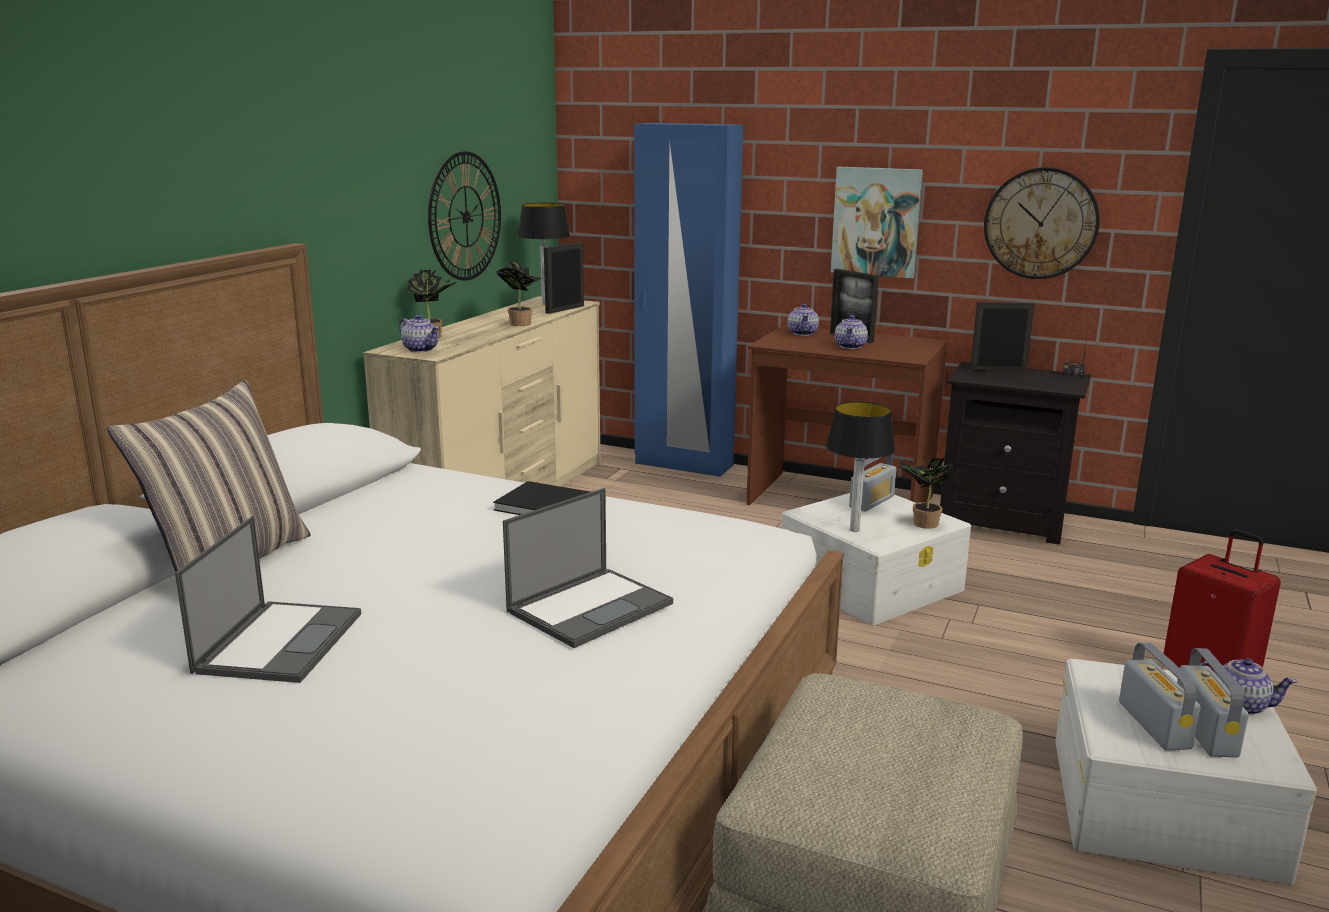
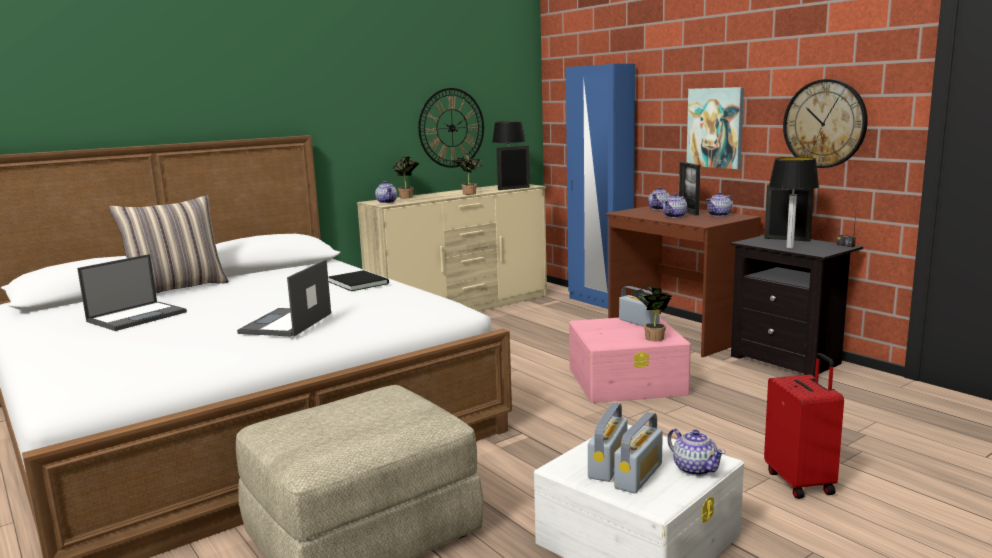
camera: 30 degrees right, 5 degrees down
laptop [503,488,673,648] -> laptop turned 120 degrees clockwise [237,259,331,337]
white storage box [781,493,971,626] -> pink storage box [569,317,691,403]
table lamp [826,401,895,532] -> table lamp moved to [769,157,819,248]
radio [849,454,896,512] -> radio turned 105 degrees counterclockwise [619,286,660,327]
none -> teapot [706,192,733,217]

